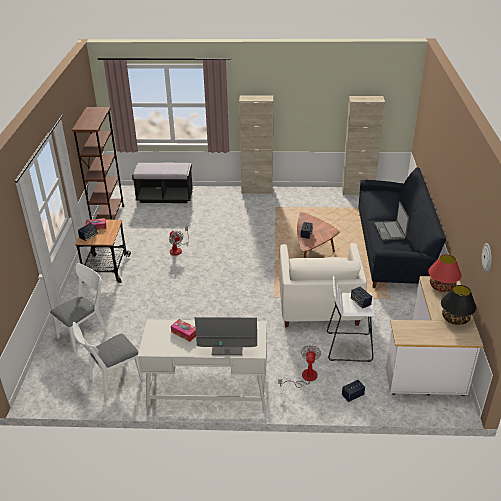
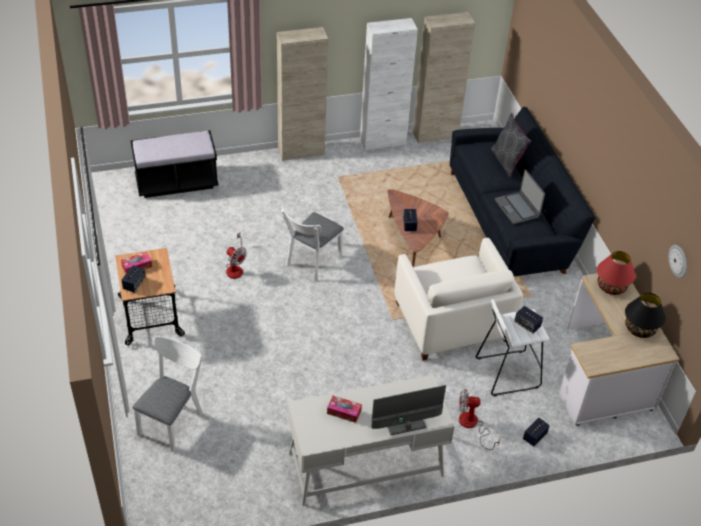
camera: 20 degrees left, 10 degrees up
brown bookcase [72,107,124,220] -> none
white chair [73,322,144,399] -> white chair moved to [281,206,344,281]
fan [278,345,321,388] -> fan turned 75 degrees counterclockwise [459,389,500,450]
none -> white cabinet [360,18,418,150]
none -> grey pillow [491,113,531,178]

